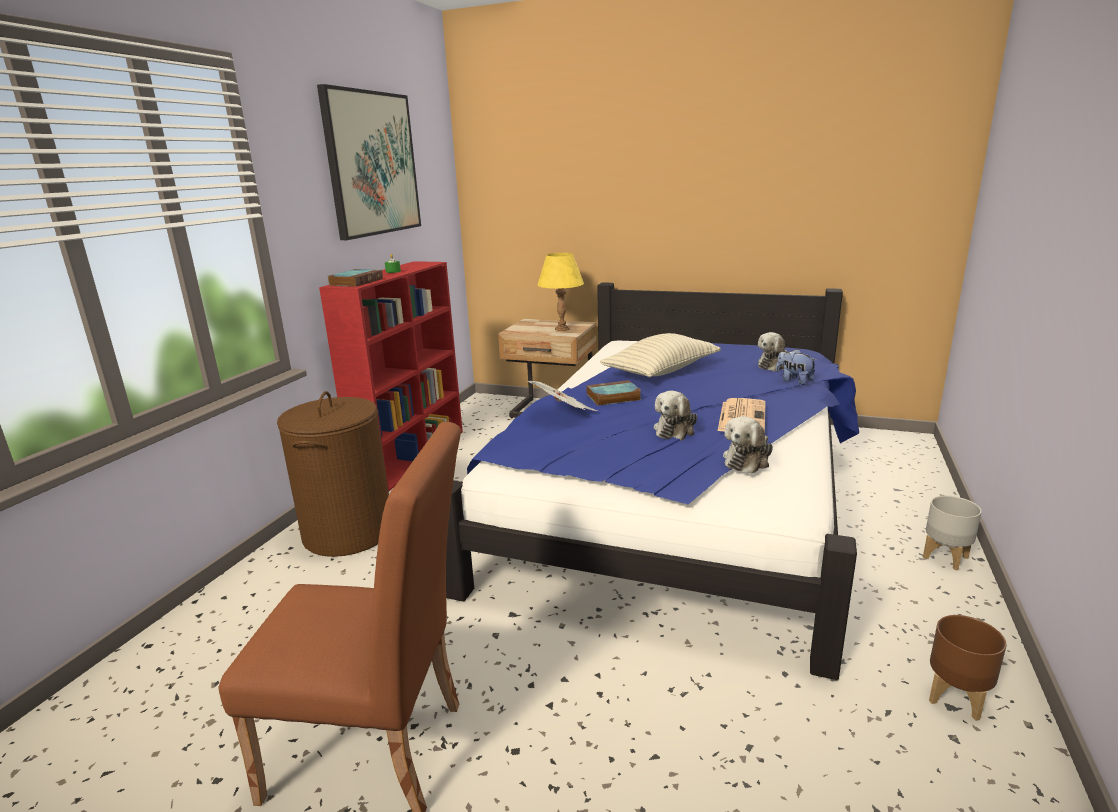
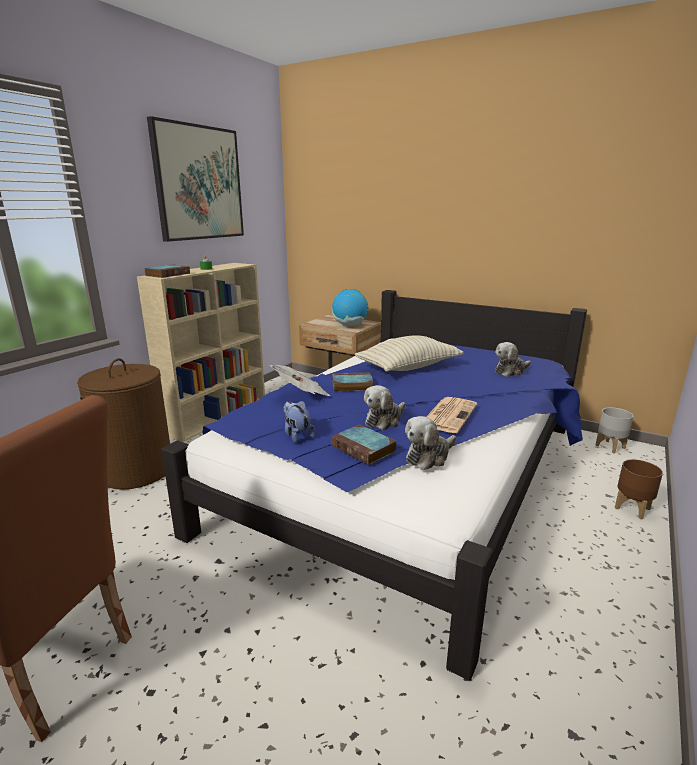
camera: 10 degrees right, 0 degrees up
red bookcase [319,261,463,491] -> beige bookcase [137,263,265,442]
yellow table lamp [538,253,584,331] -> globe [332,289,369,326]
plush toy [776,349,816,385] -> plush toy moved to [283,401,315,443]
grey planter [923,496,982,570] -> grey planter moved to [596,408,633,453]
brown planter [929,615,1006,721] -> brown planter moved to [615,459,663,519]
none -> book [331,424,397,465]

